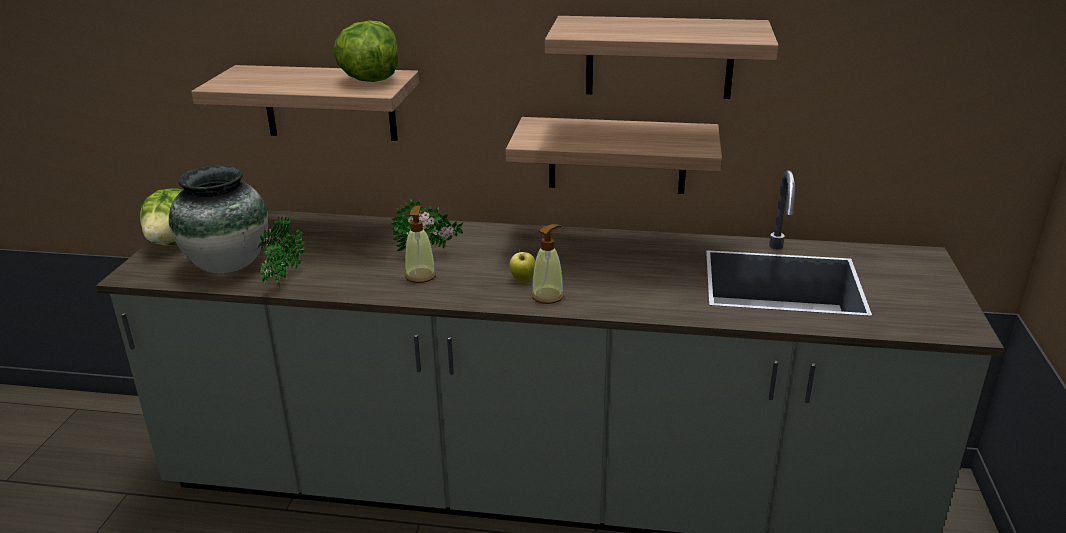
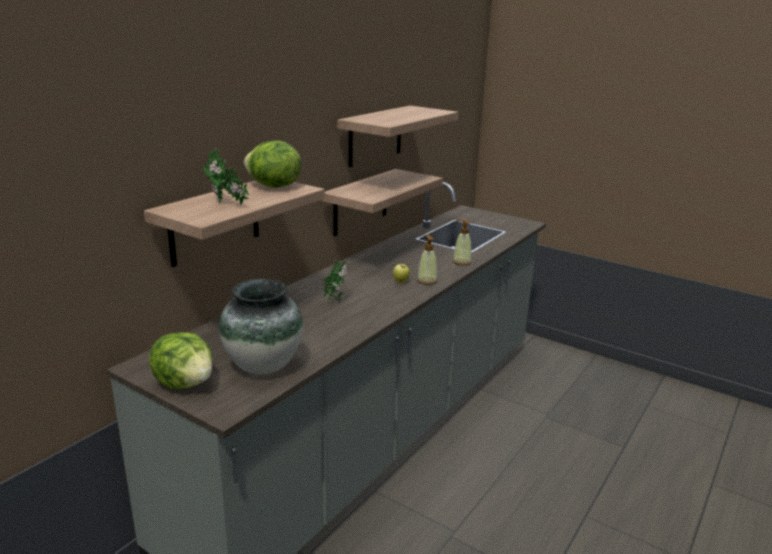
camera: 65 degrees left, 5 degrees down
potted plant [258,216,306,289] -> potted plant moved to [204,148,250,204]
soap dispenser [405,206,436,283] -> soap dispenser moved to [453,220,471,265]

